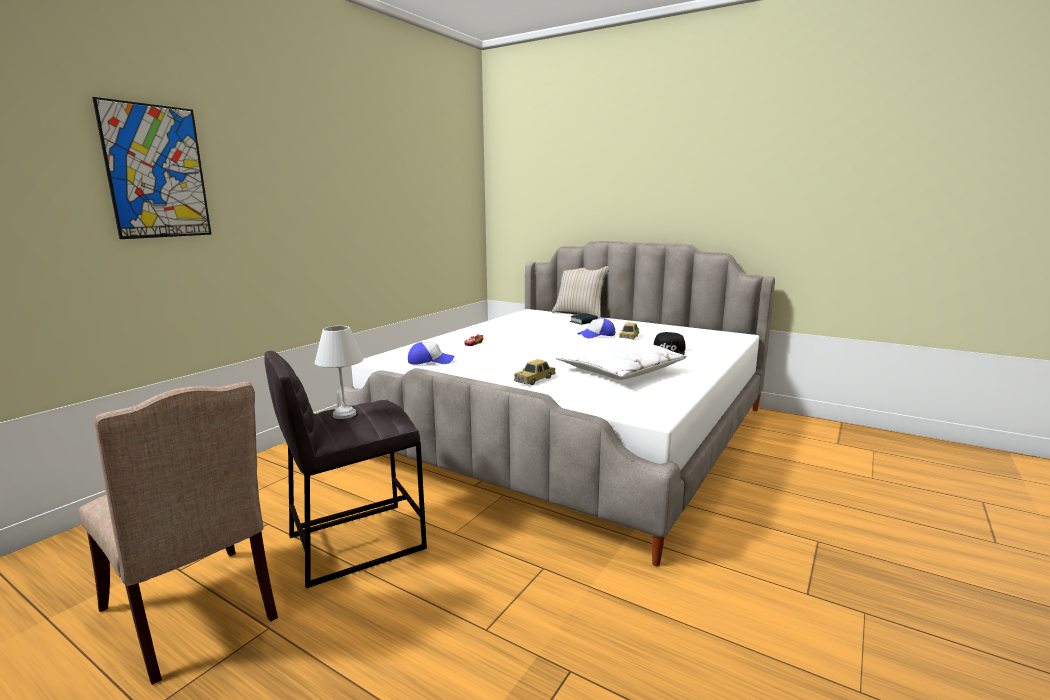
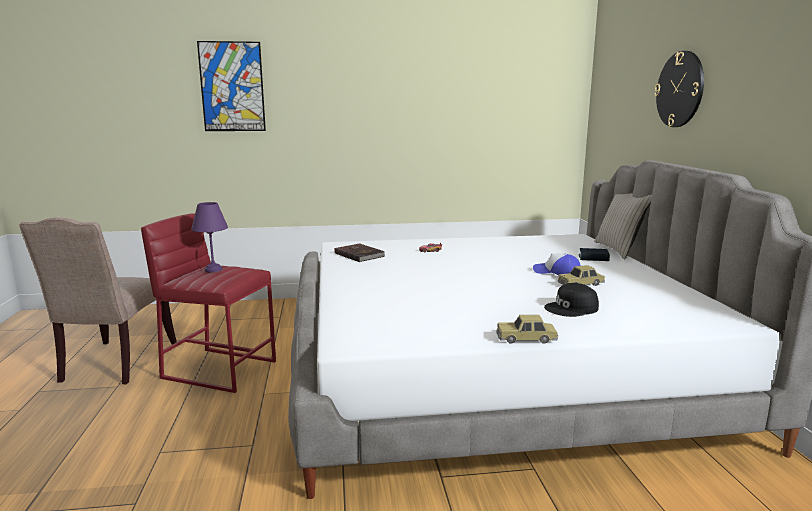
camera: 50 degrees right, 0 degrees up
grey stool [264,351,427,588] -> red stool [141,213,276,393]
white table lamp [315,326,364,419] -> purple table lamp [191,202,228,272]
cap [408,342,454,365] -> brown book [334,243,385,262]
toy car [514,359,555,385] -> toy car moved to [496,315,559,344]
white pillow [555,338,687,380] -> none
none -> wall clock [654,51,704,127]

